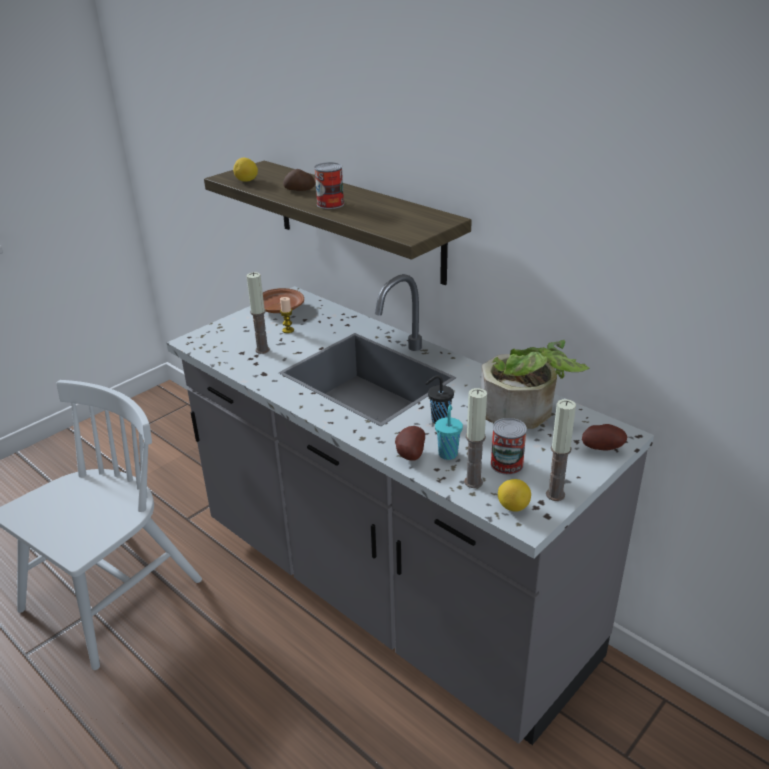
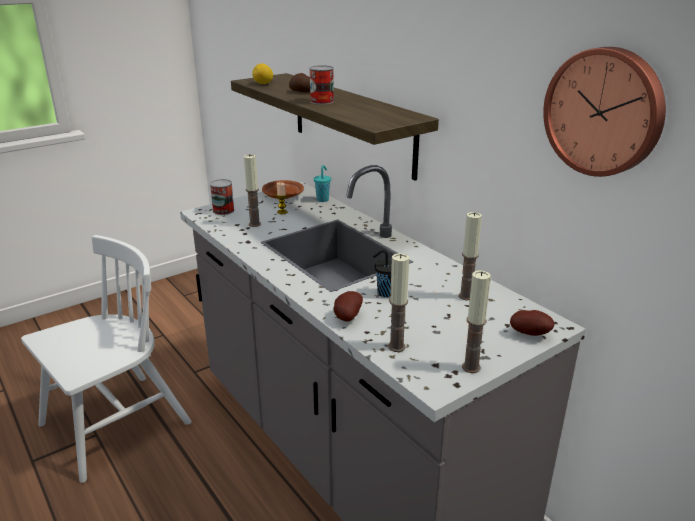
camera: 10 degrees right, 5 degrees down
turquoise cup [435,405,463,460] -> turquoise cup moved to [314,165,331,202]
potted plant [481,340,590,429] -> candle [458,212,482,300]
can [490,418,527,475] -> can moved to [210,179,234,215]
lemon [498,479,531,512] -> none
none -> wall clock [543,47,666,177]

